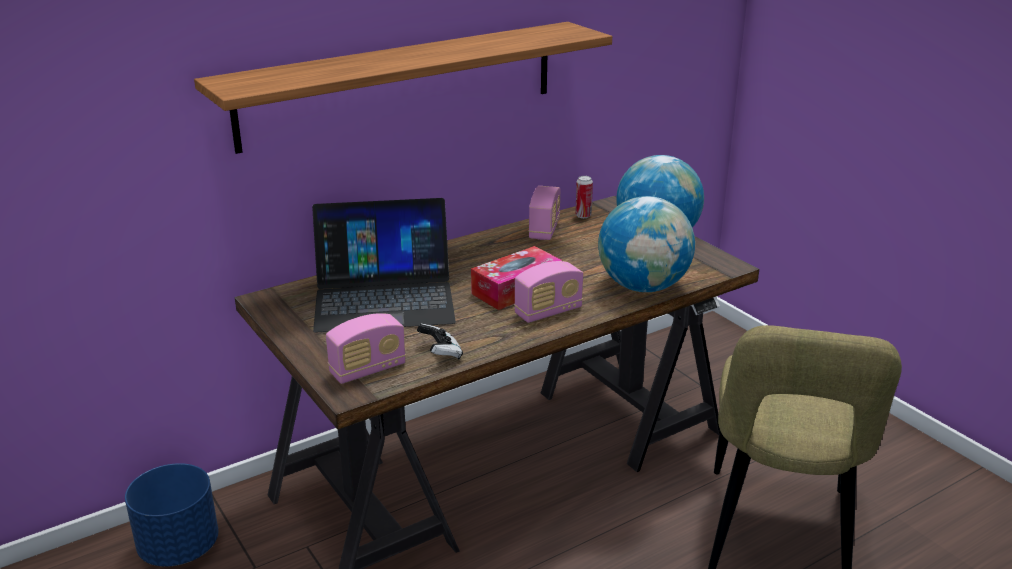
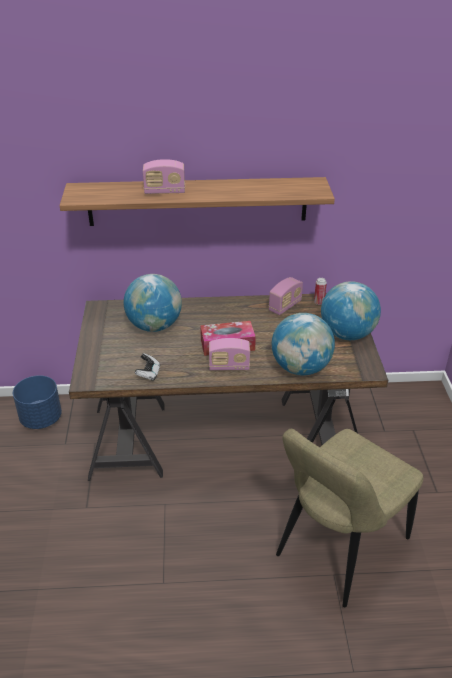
camera: 30 degrees right, 10 degrees up
laptop [312,198,456,332] -> globe [124,274,182,332]
radio [326,313,406,384] -> radio moved to [143,159,185,194]

